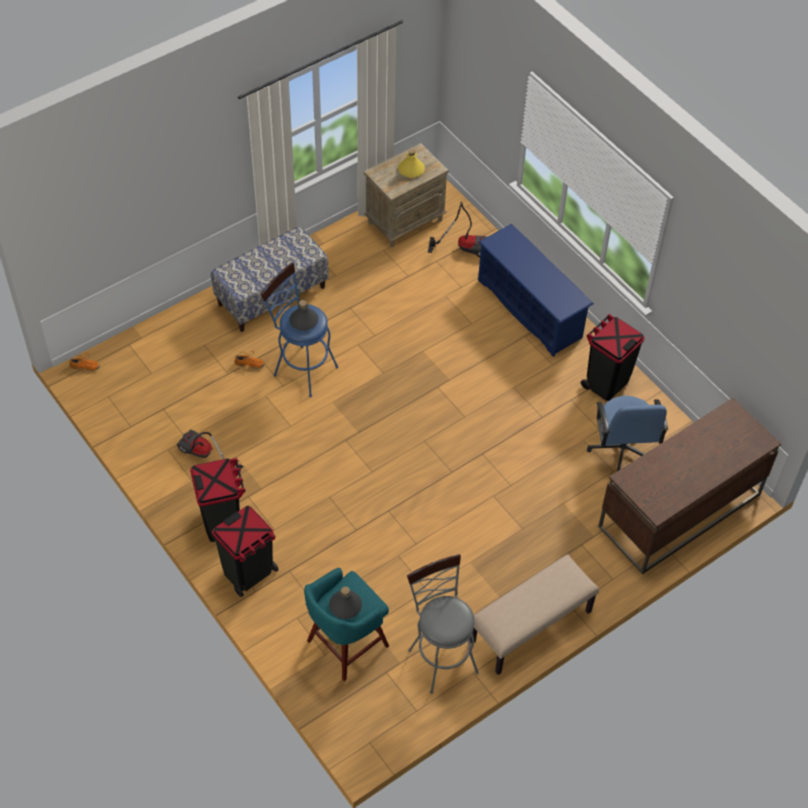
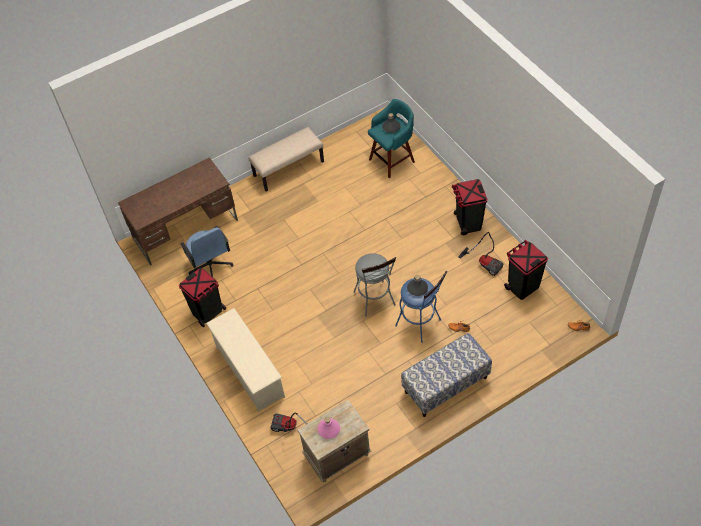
camera: 170 degrees left, 0 degrees up
black trash can [212,506,278,597] -> black trash can moved to [504,240,548,300]
yellow bottle [398,149,425,177] -> pink bottle [317,417,340,439]
grey stool [407,554,479,694] -> grey stool moved to [353,253,396,316]
blue shoe rack [478,224,594,357] -> beige shoe rack [206,308,285,412]
blue office chair [587,396,668,471] -> blue office chair turned 150 degrees clockwise [180,226,234,277]

